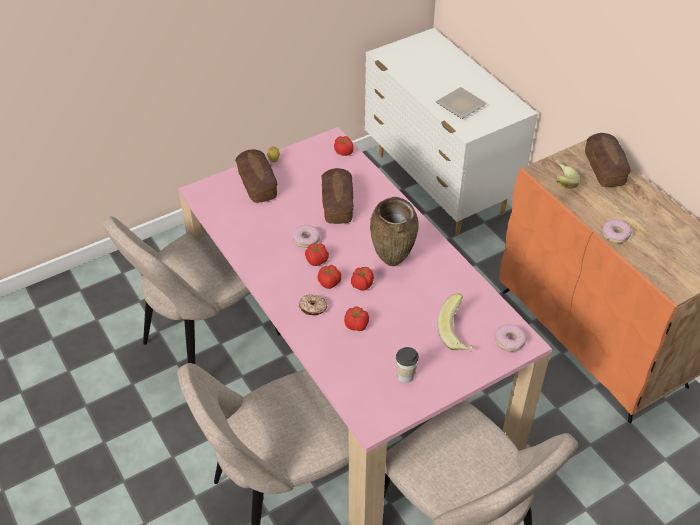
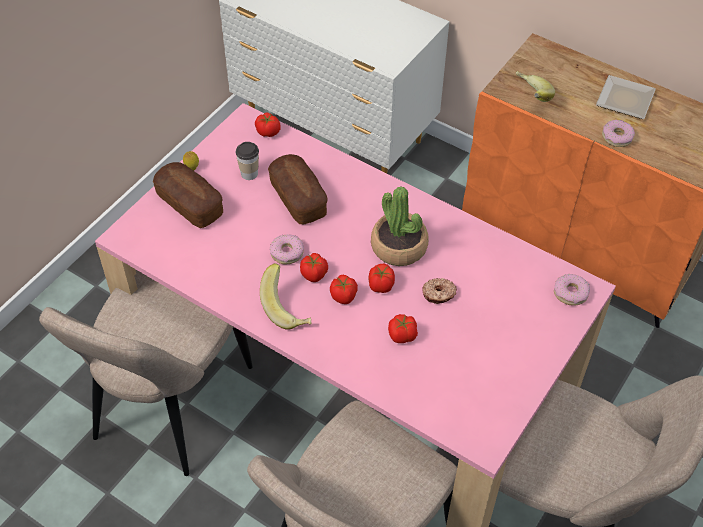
camera: 25 degrees left, 5 degrees up
donut [299,294,327,315] -> donut moved to [422,278,457,304]
brown vase [370,197,418,266] -> potted plant [371,186,428,266]
cup [396,347,419,383] -> cup moved to [236,142,259,180]
plate [435,87,487,119] -> plate moved to [596,75,656,119]
banana [438,294,473,351] -> banana moved to [260,263,311,329]
bread [585,133,631,187] -> none

